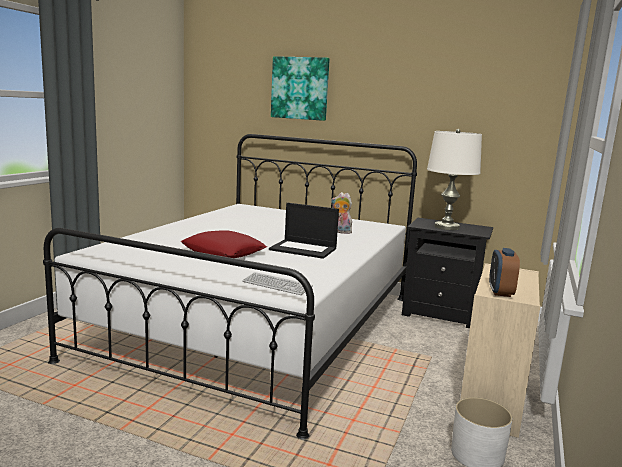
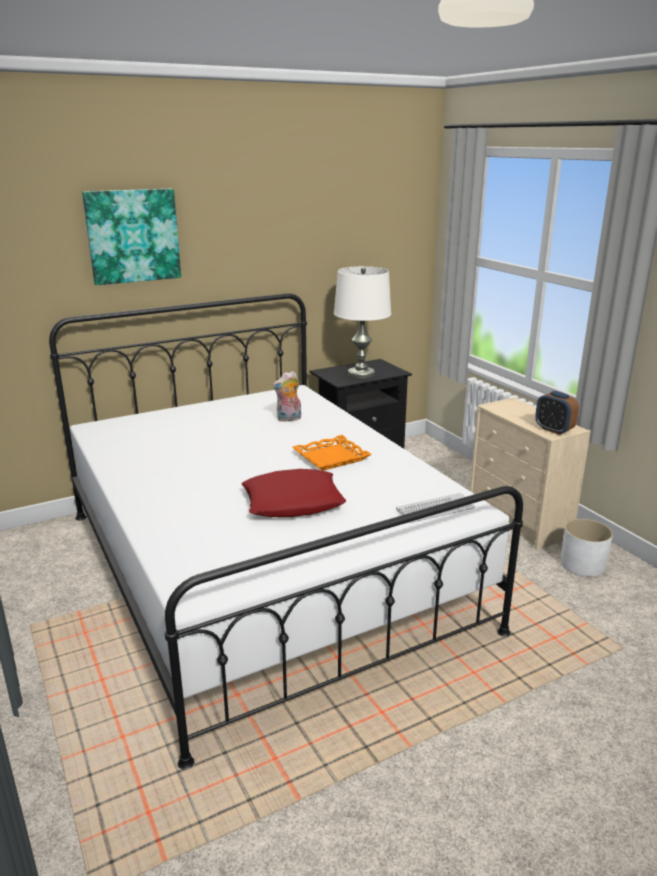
camera: 50 degrees left, 10 degrees up
laptop [269,203,339,259] -> orange tray [292,435,371,471]

